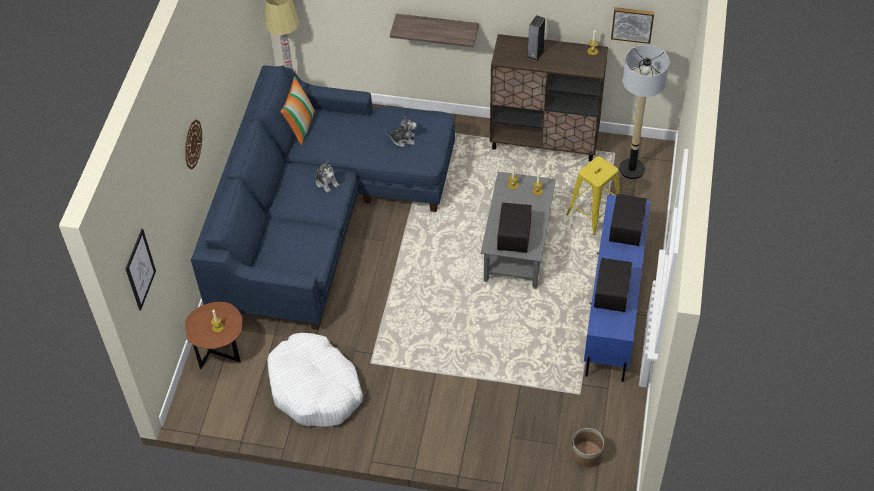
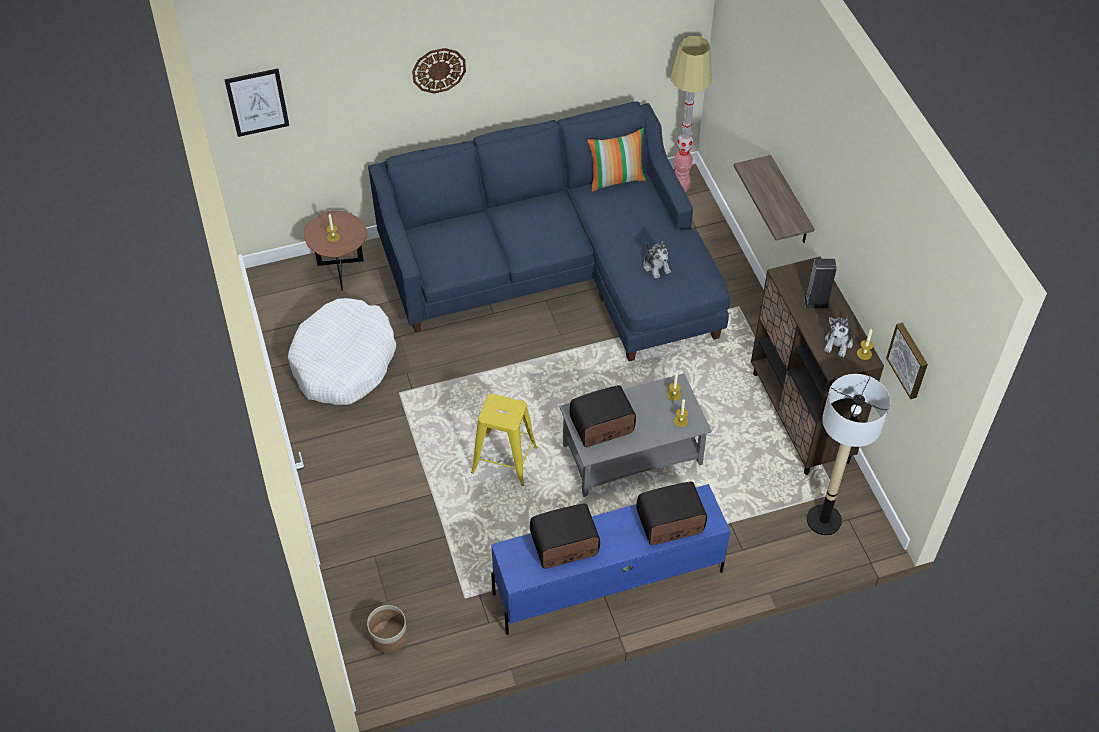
camera: 60 degrees right, 0 degrees up
plush toy [315,162,339,193] -> plush toy moved to [824,315,853,357]
yellow stool [566,156,620,235] -> yellow stool moved to [471,394,537,486]

